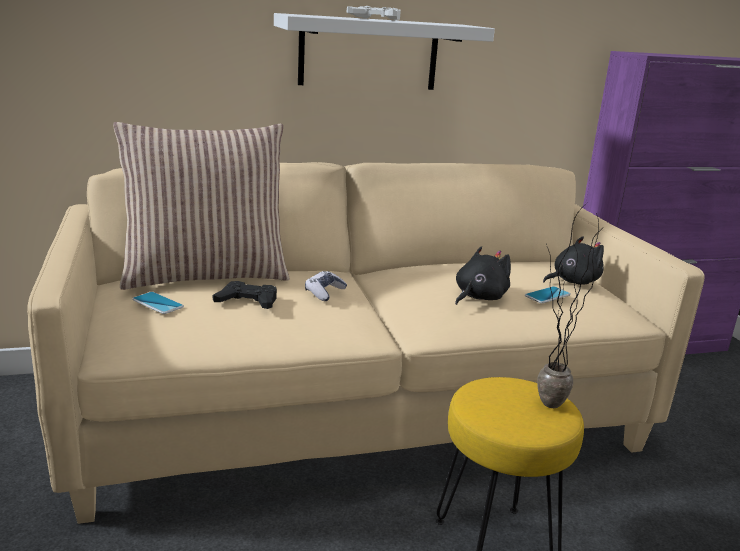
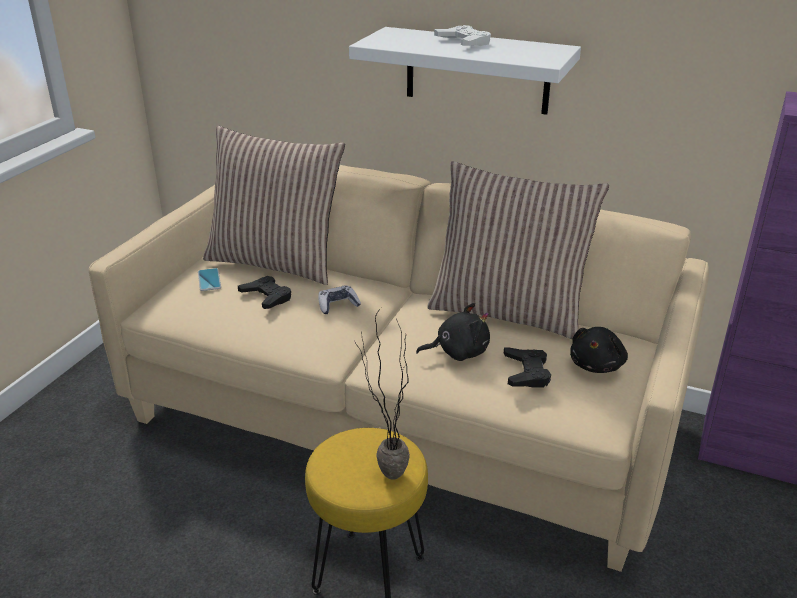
camera: 40 degrees right, 10 degrees up
phone [525,286,571,303] -> black game controller [504,347,551,387]
black plush toy [543,236,604,285] -> black plush toy turned 105 degrees clockwise [570,327,628,373]
none -> pillow [427,161,609,339]

